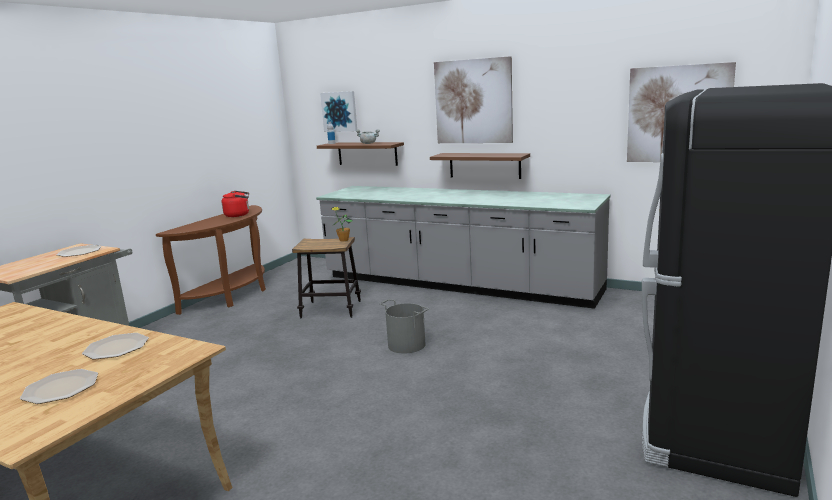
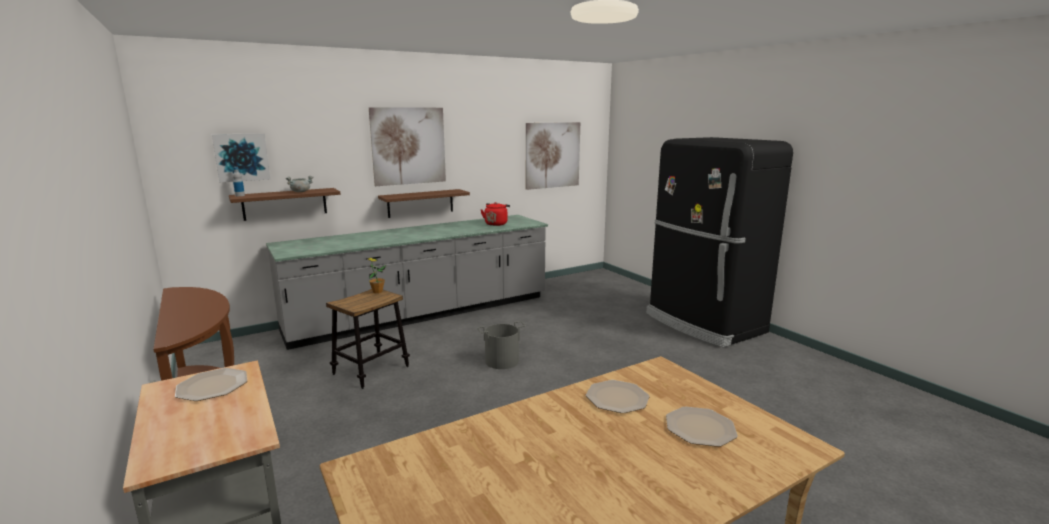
camera: 60 degrees left, 0 degrees up
red kettle [221,191,249,217] -> red kettle moved to [480,202,510,226]

